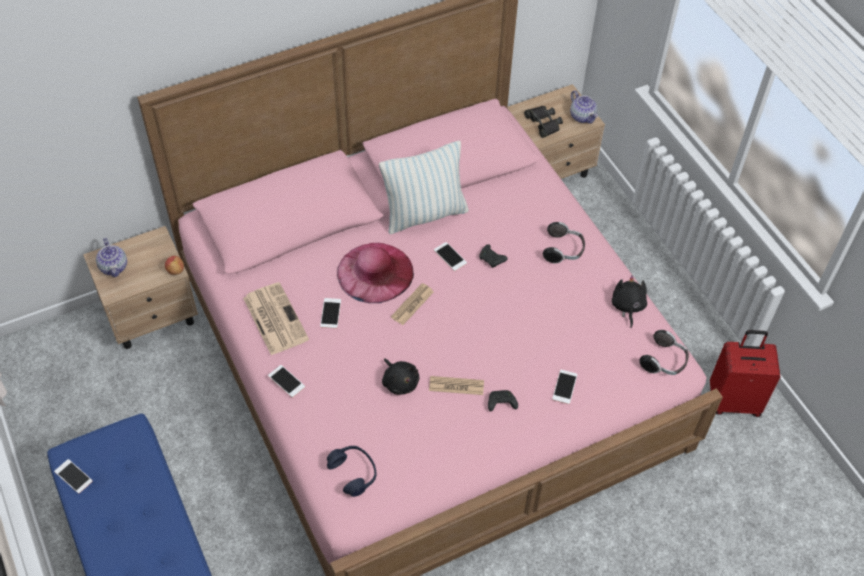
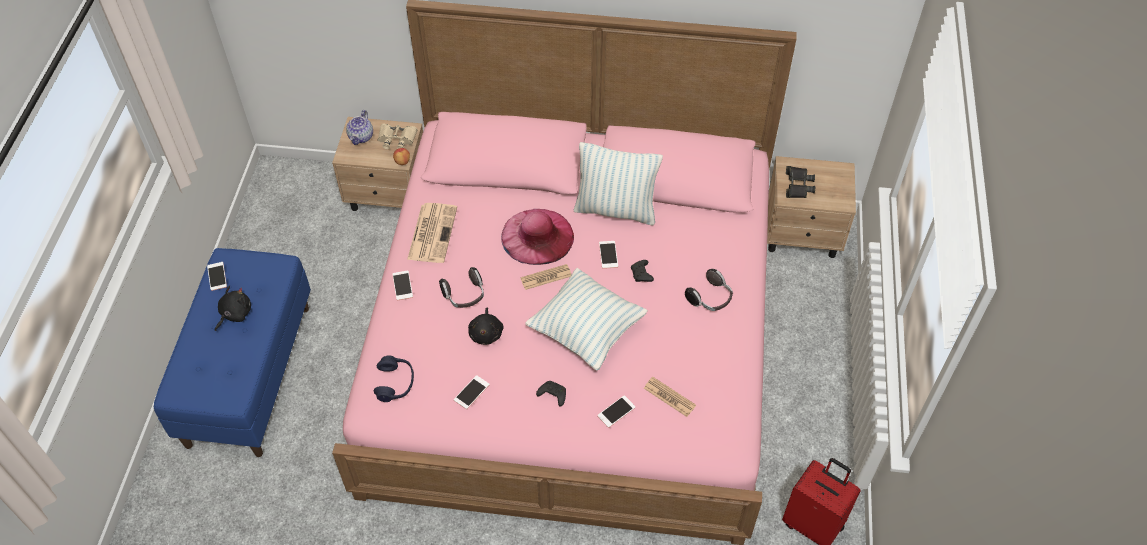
camera: 35 degrees right, 0 degrees up
phone [320,298,341,328] -> phone moved to [454,375,490,409]
newspaper [429,376,484,395] -> newspaper moved to [644,377,696,417]
teapot [570,91,598,124] -> none
black plush toy [612,275,647,328] -> black plush toy moved to [215,286,251,331]
headphones [639,330,689,375] -> headphones moved to [439,267,484,308]
none -> beige binoculars [378,124,418,149]
none -> pillow [525,268,648,371]

